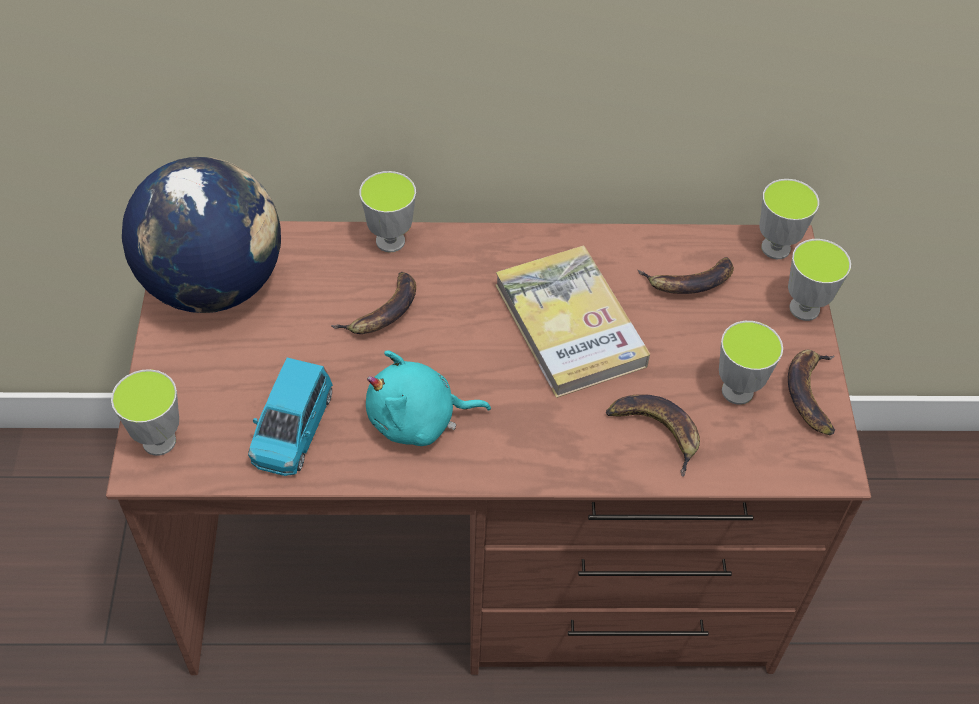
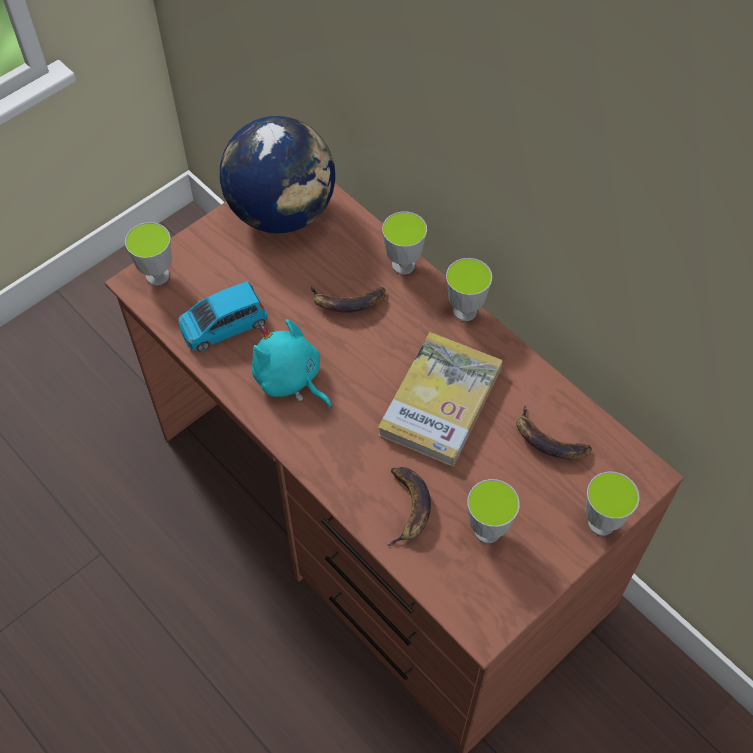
camera: 50 degrees right, 5 degrees up
cup [759,179,819,259] -> cup moved to [446,258,492,321]
banana [788,350,835,435] -> none

